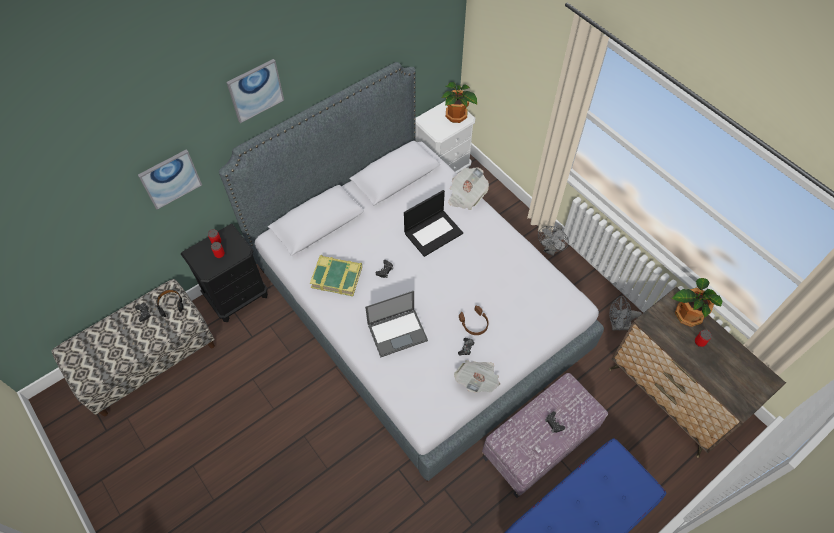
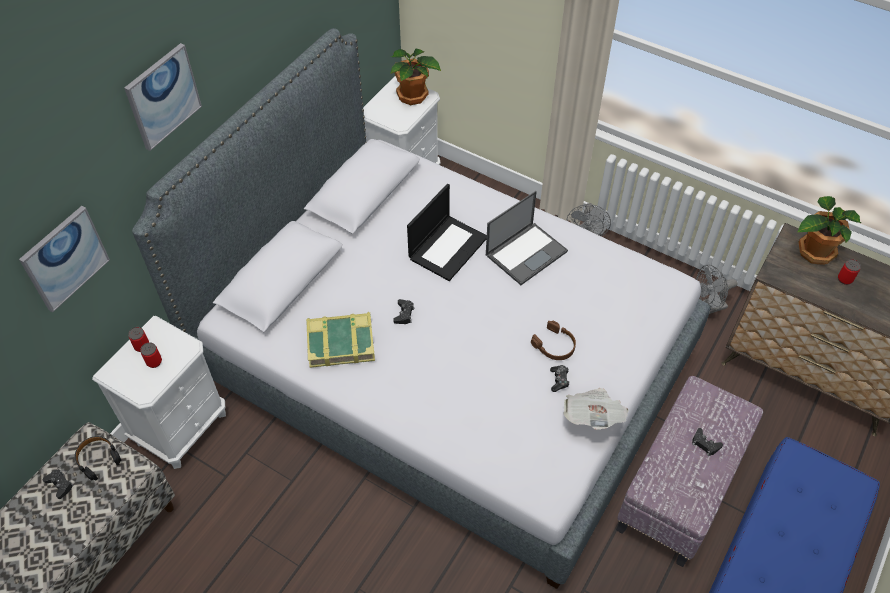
camera: 20 degrees left, 5 degrees down
black nightstand [181,224,268,322] -> white nightstand [92,316,226,469]
laptop [365,291,428,357] -> laptop moved to [486,191,568,285]
newspaper [448,167,489,210] -> none

